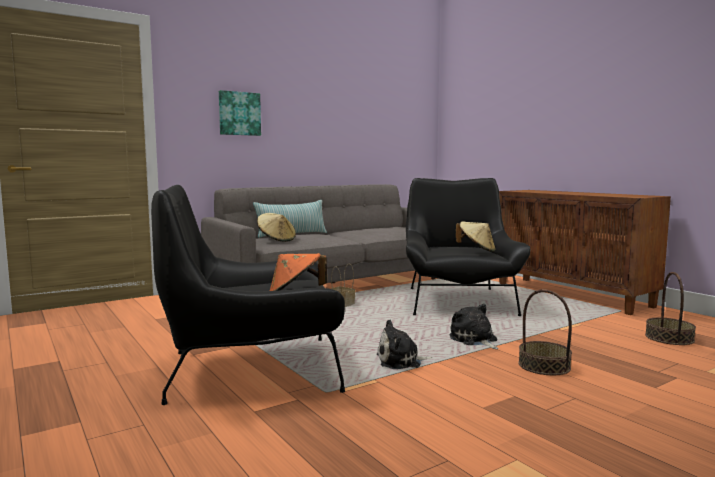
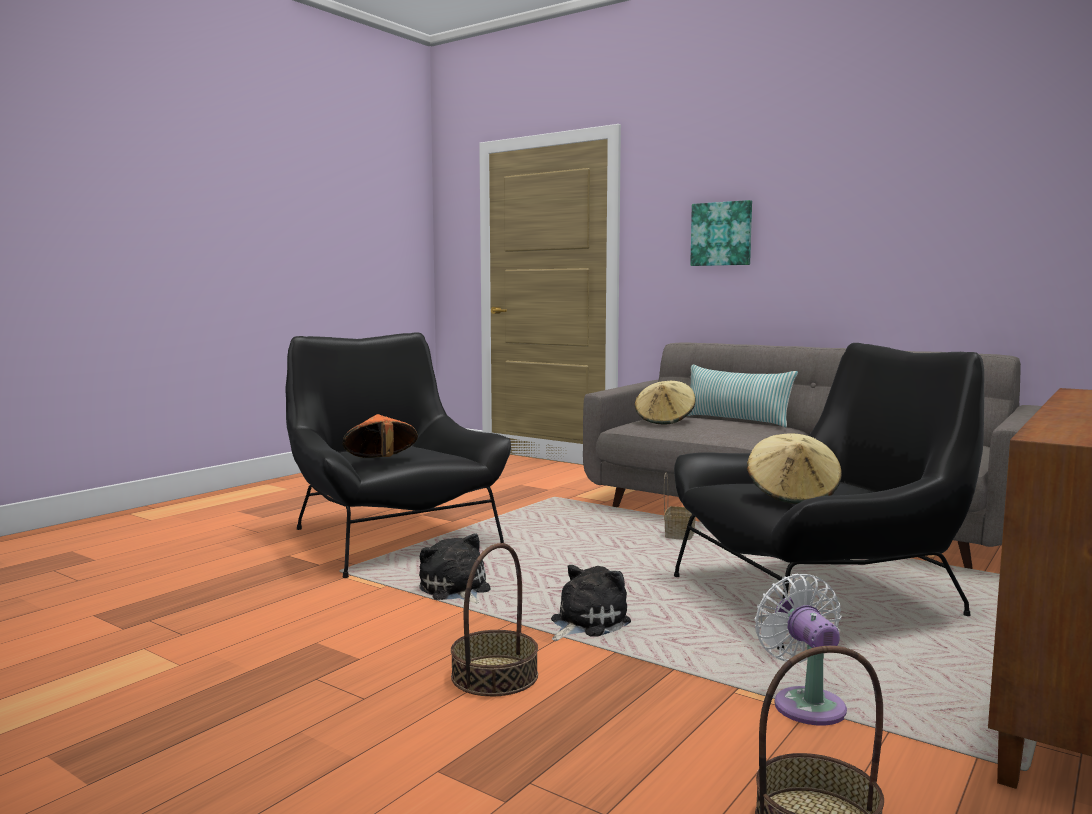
camera: 70 degrees right, 0 degrees up
none -> white fan [755,574,847,725]

